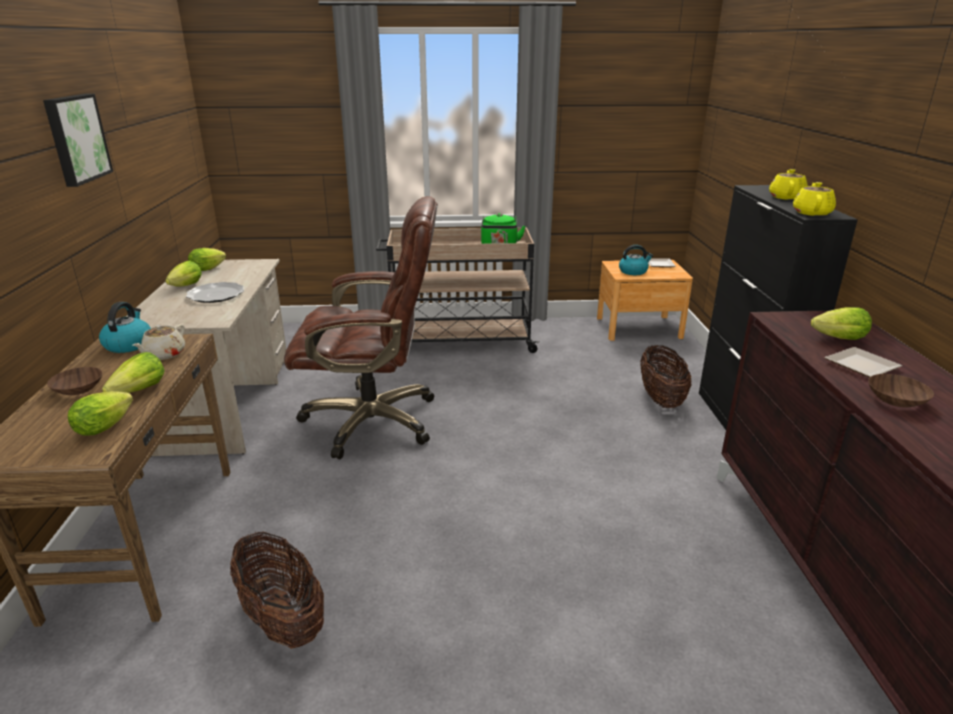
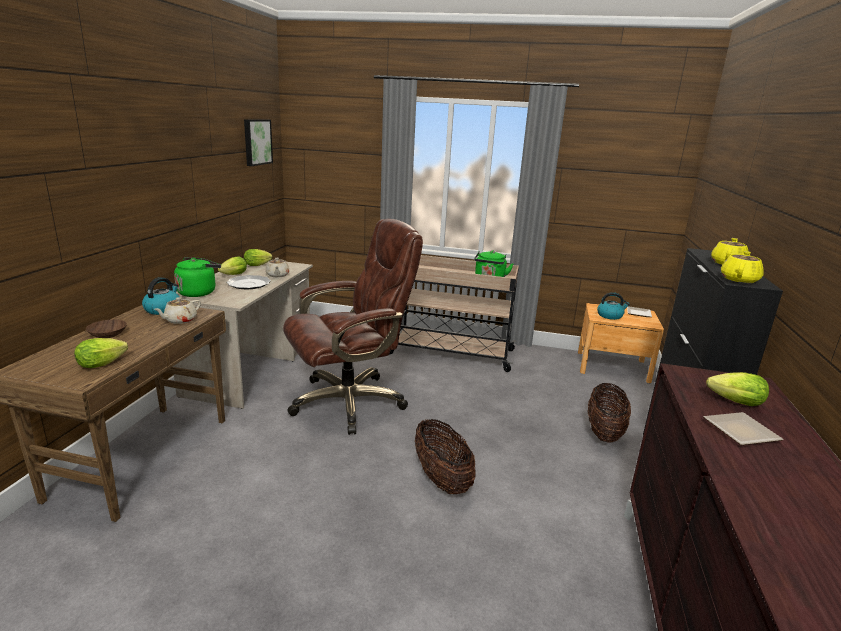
camera: 15 degrees right, 5 degrees down
picture [43,94,113,187] -> picture moved to [244,119,273,166]
lettuce [102,352,165,393] -> none
basket [230,531,324,649] -> basket moved to [415,419,476,494]
brown office chair [284,196,437,459] -> brown office chair turned 45 degrees counterclockwise [283,219,423,435]
brown bowl [868,374,934,408] -> none
none -> green kettle [174,257,221,297]
none -> beige teapot [266,258,290,277]

